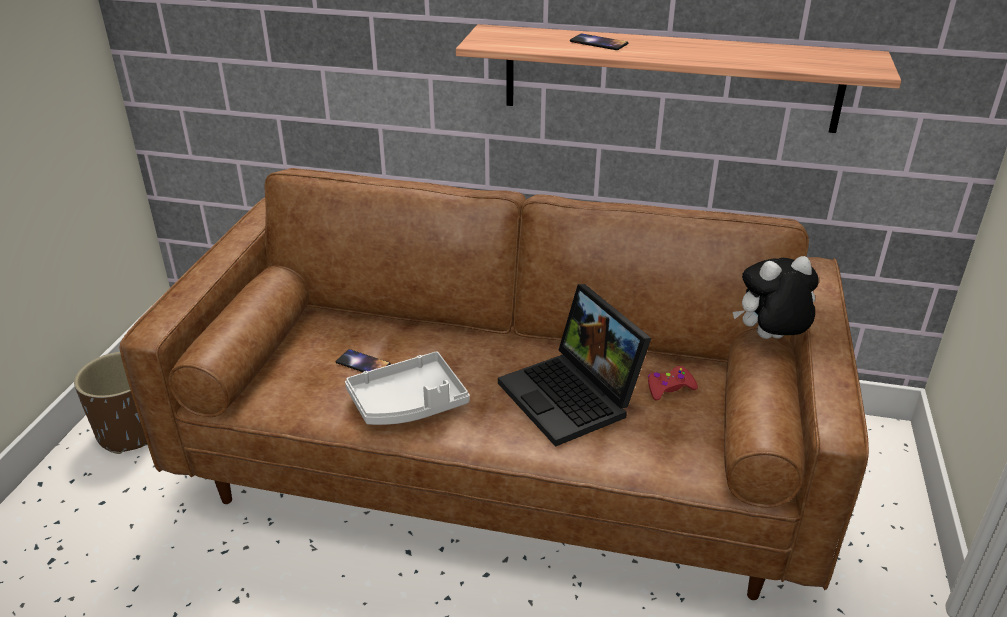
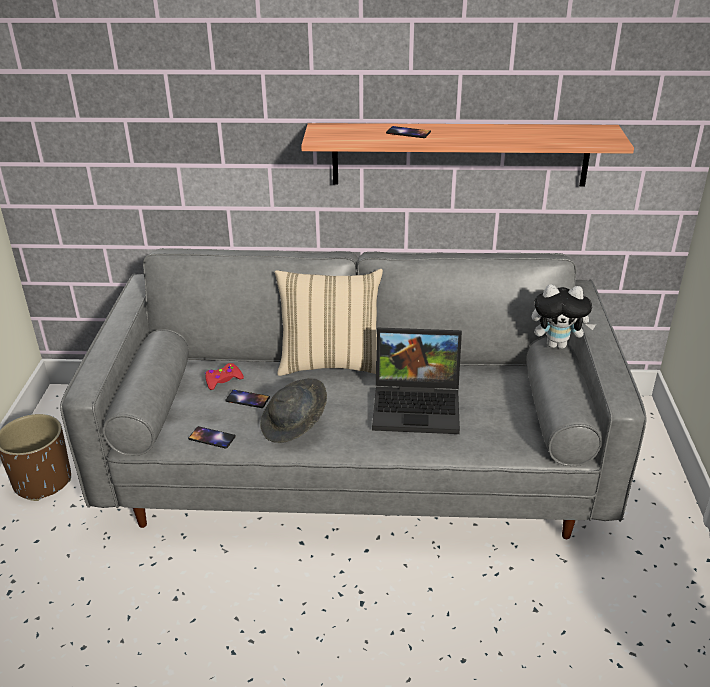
camera: 10 degrees left, 0 degrees up
brown sofa [119,168,869,600] -> grey sofa [60,248,646,539]
grey tray [345,351,470,425] -> grey hat [260,378,327,443]
laptop [498,284,651,447] -> laptop turned 45 degrees counterclockwise [372,328,462,434]
red game controller [648,366,698,400] -> red game controller moved to [205,363,244,390]
plush toy [733,256,819,339] -> plush toy turned 150 degrees counterclockwise [532,284,596,349]
none -> phone [188,426,236,449]
none -> beige pillow [275,269,383,376]

